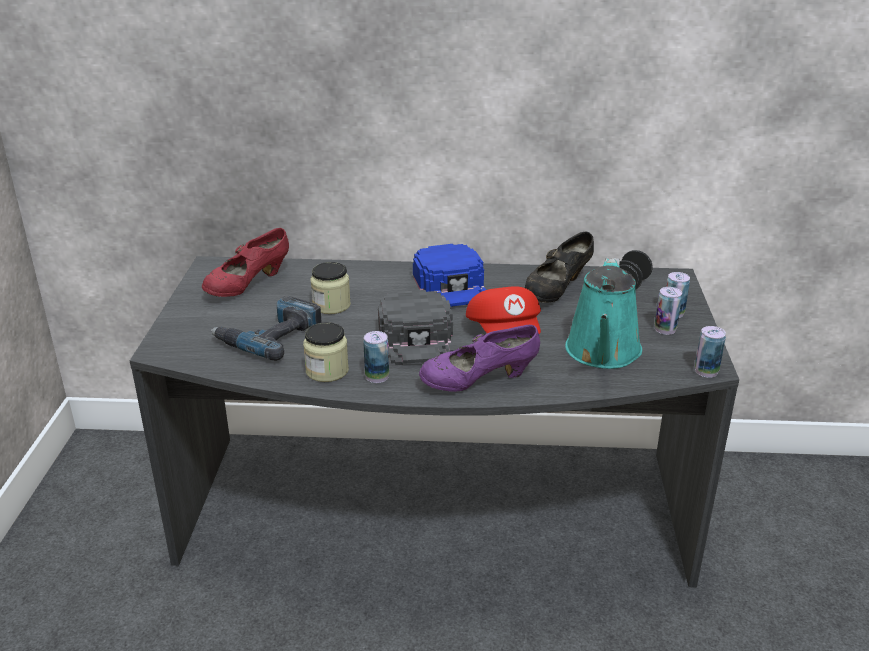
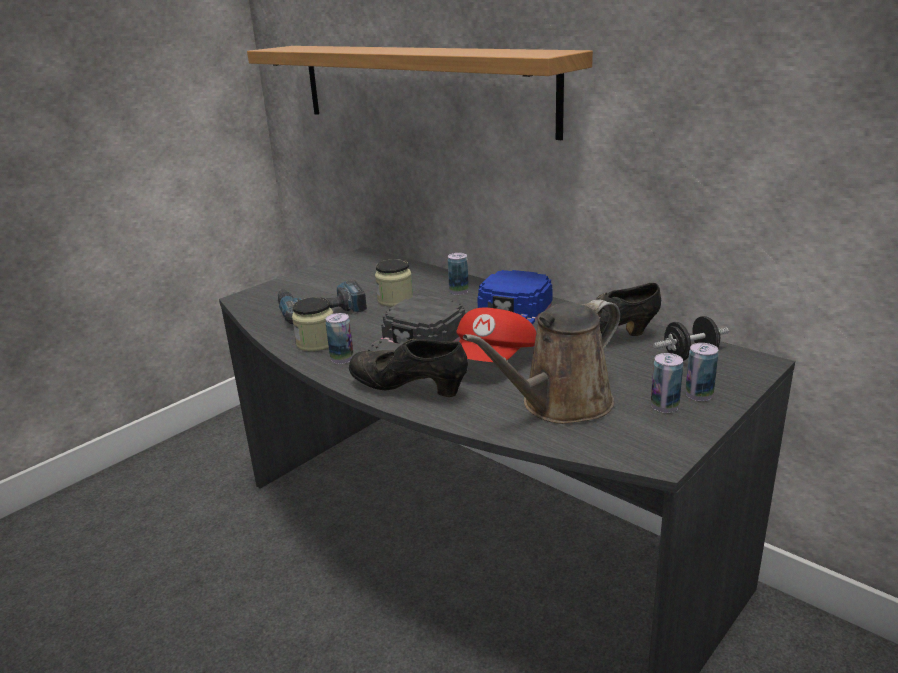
camera: 40 degrees right, 5 degrees down
red shoe [202,228,289,297] -> none
purple shoe [419,325,540,392] -> black shoe [349,339,468,397]
turquoise watering can [565,258,642,369] -> brown watering can [463,299,620,424]
can [695,326,726,378] -> can moved to [448,253,469,295]
none -> shelf [247,46,593,140]

